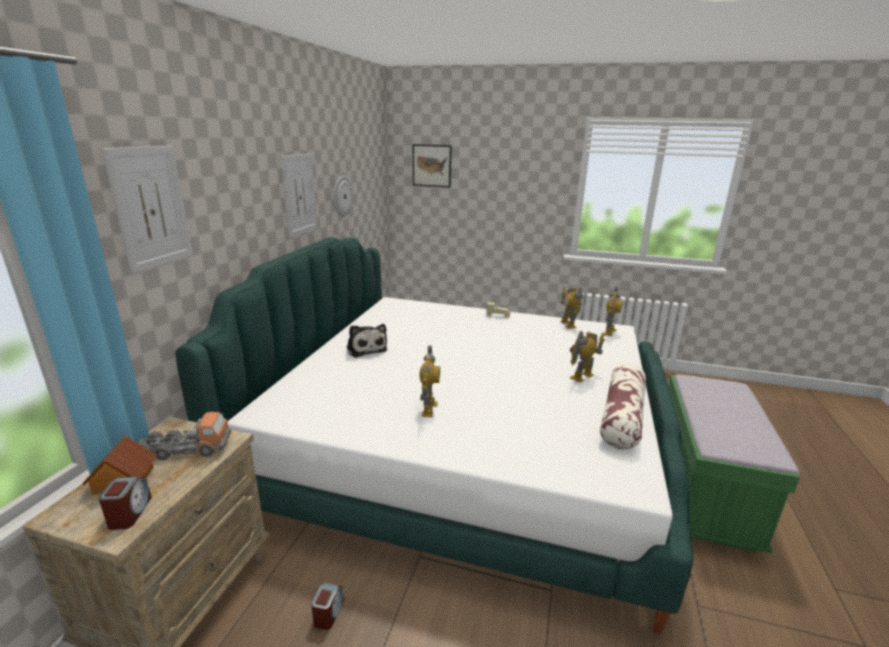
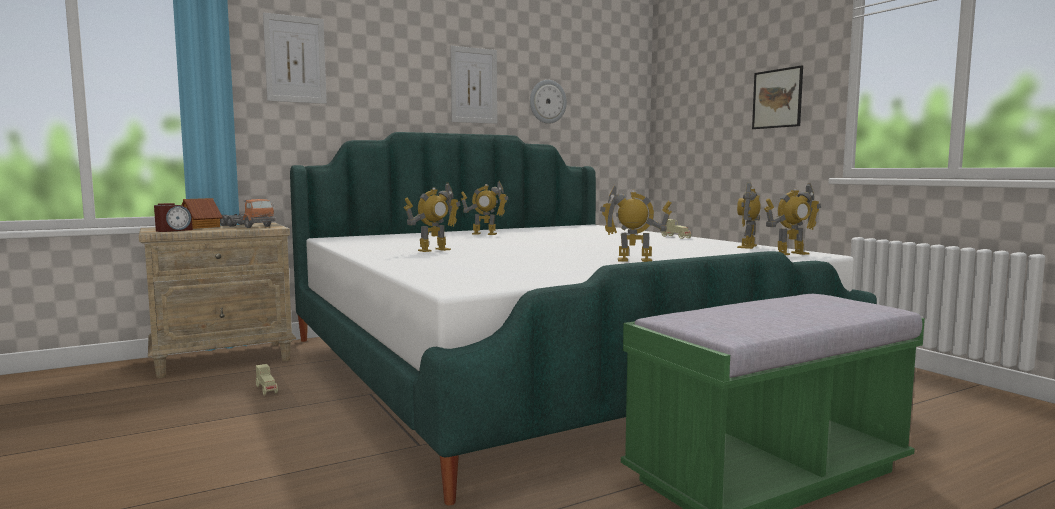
camera: 45 degrees right, 15 degrees down
alarm clock [311,583,344,630] -> beige toy car [256,364,278,396]
plush toy [346,324,387,358] -> toy robot [461,181,508,235]
picture [413,144,452,187] -> picture moved to [752,65,803,129]
pillow [600,363,646,449] -> none

